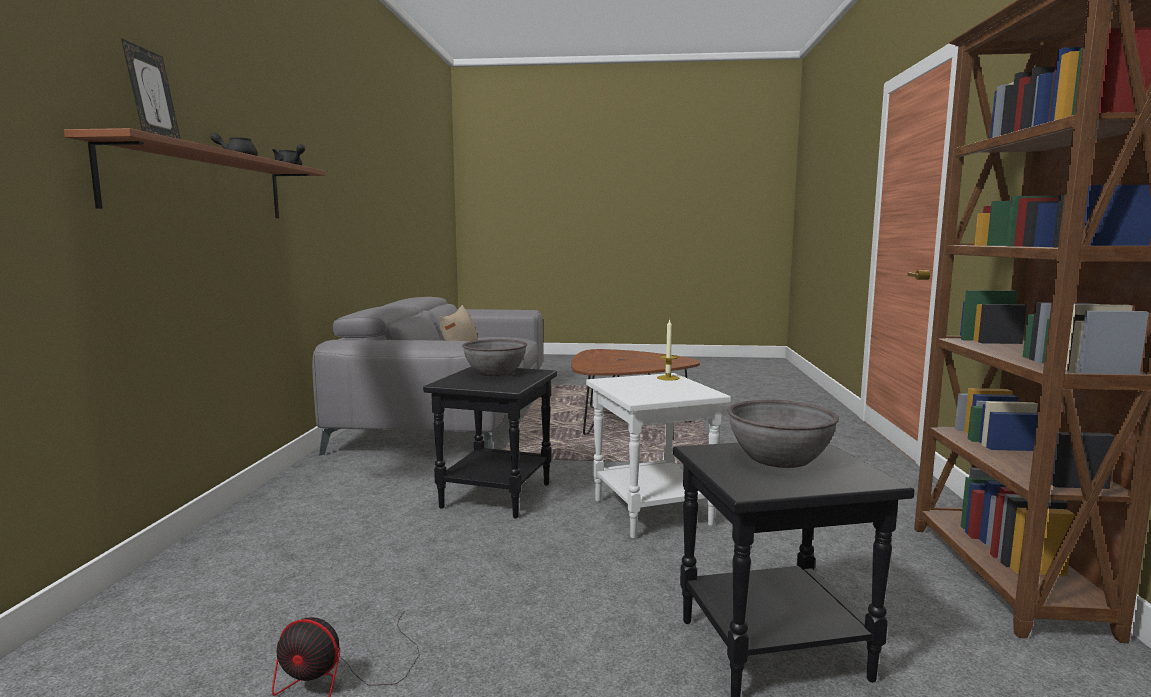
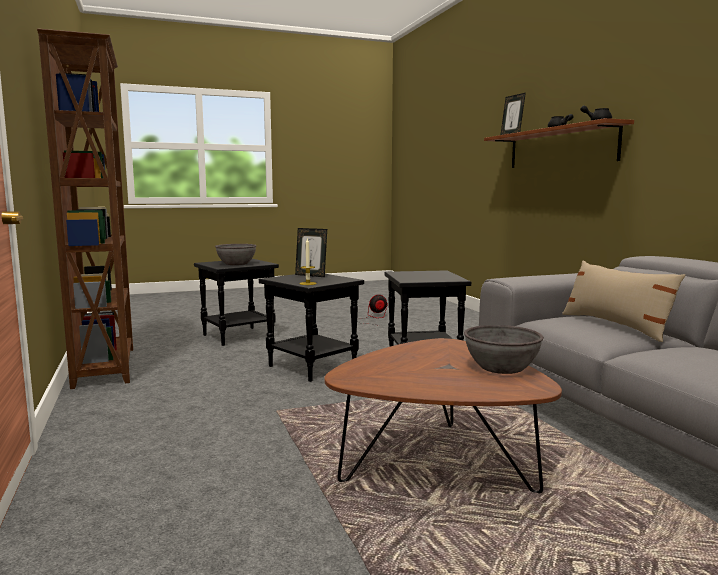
camera: 155 degrees right, 0 degrees up
grey bowl [462,339,527,376] -> grey bowl moved to [464,325,544,374]
white side table [586,373,731,539] -> black side table [259,274,364,382]
none -> picture frame [295,228,327,277]

